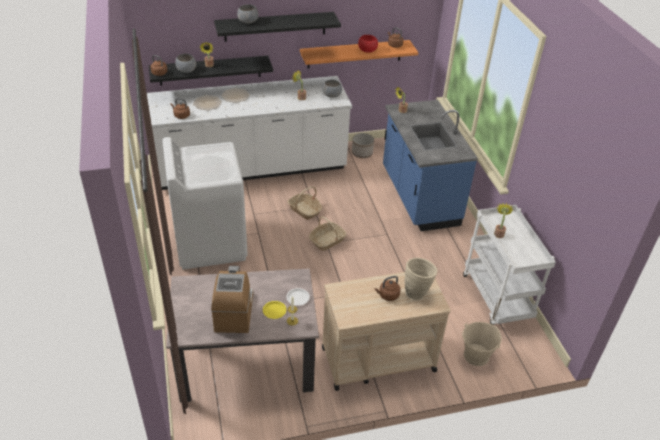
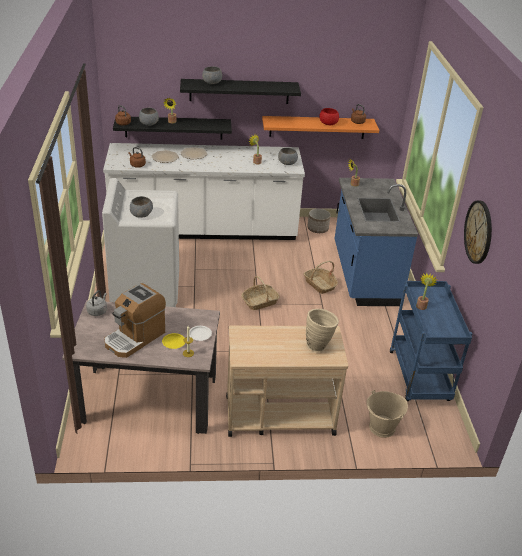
camera: 10 degrees right, 5 degrees down
coffee machine [211,266,253,333] -> coffee machine turned 150 degrees counterclockwise [105,283,166,358]
basket [287,187,322,220] -> basket moved to [304,261,338,294]
brown kettle [374,276,400,301] -> none
white cart [463,205,556,325] -> blue cart [390,281,472,401]
none -> grey kettle [86,290,107,316]
none -> grey bowl [130,196,153,218]
none -> wall clock [464,201,492,264]

